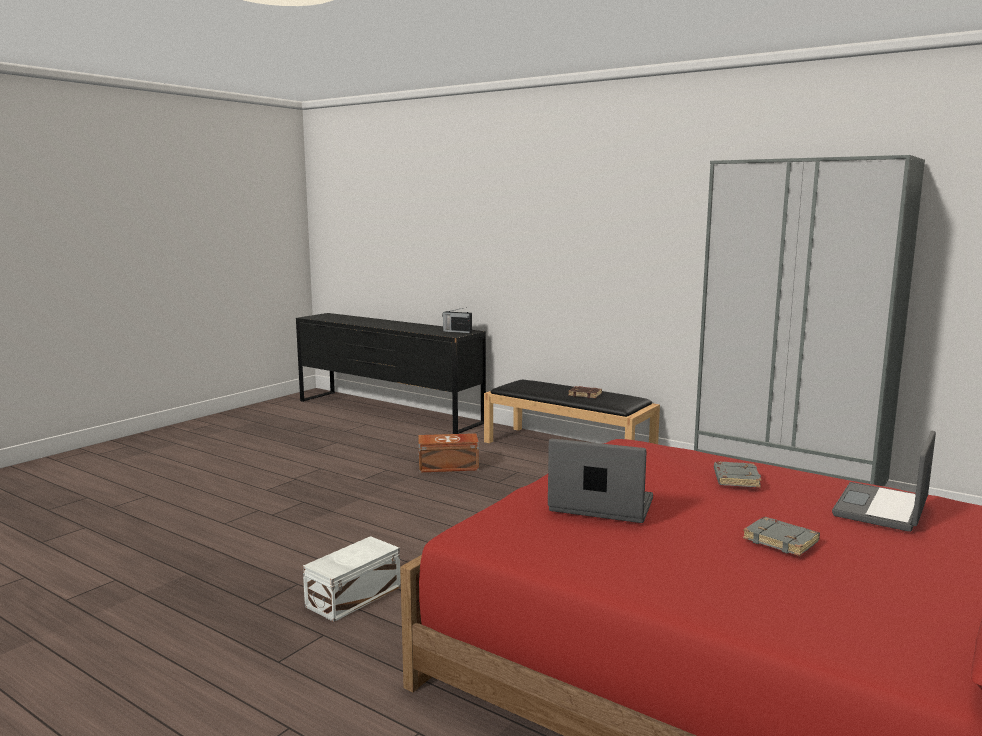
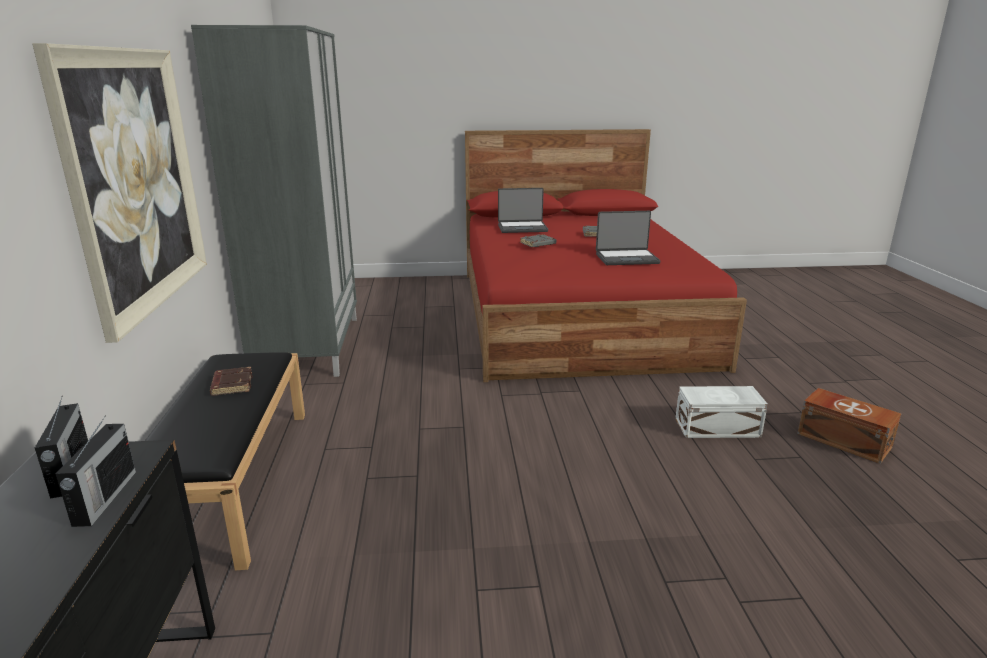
camera: 130 degrees left, 10 degrees up
brown storage box [418,433,479,473] -> brown storage box moved to [797,388,901,464]
laptop [548,439,653,523] -> laptop turned 75 degrees counterclockwise [596,211,660,265]
none -> picture [32,43,207,343]
none -> radio [55,415,136,527]

